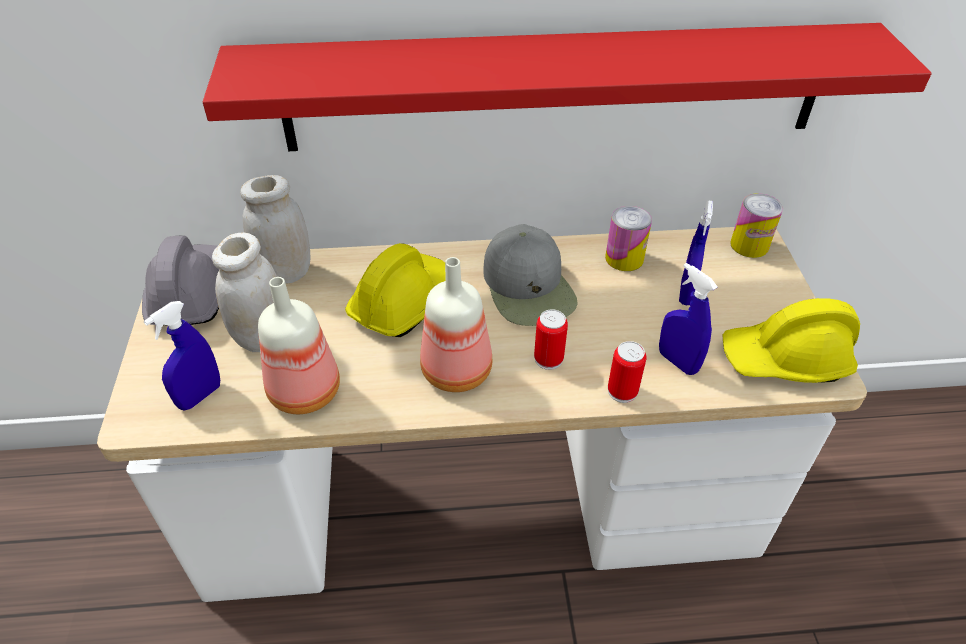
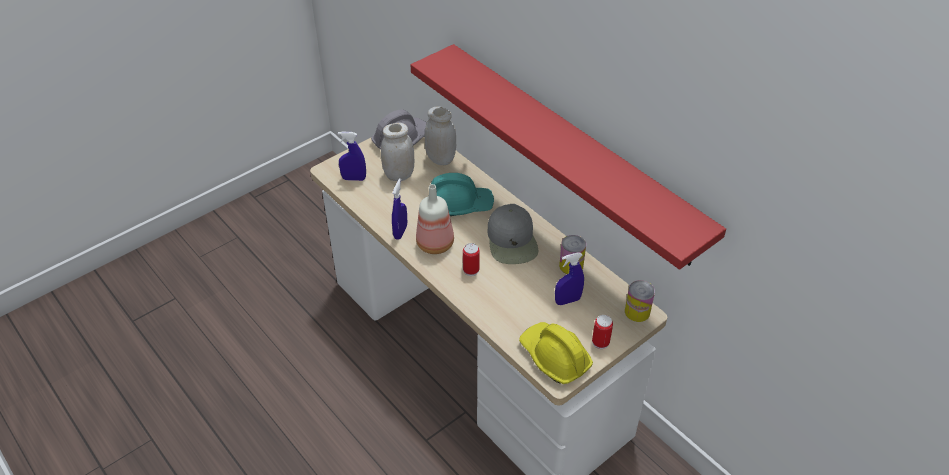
camera: 55 degrees right, 0 degrees up
bottle [258,277,340,414] -> none
yellow hard hat [345,243,446,337] -> turquoise hard hat [431,173,494,216]
grey cap [483,224,578,326] -> grey cap turned 45 degrees counterclockwise [488,204,539,264]
can [608,341,646,403] -> can moved to [592,315,613,349]
blue spray bottle [659,263,717,375] -> blue spray bottle moved to [392,178,407,240]

